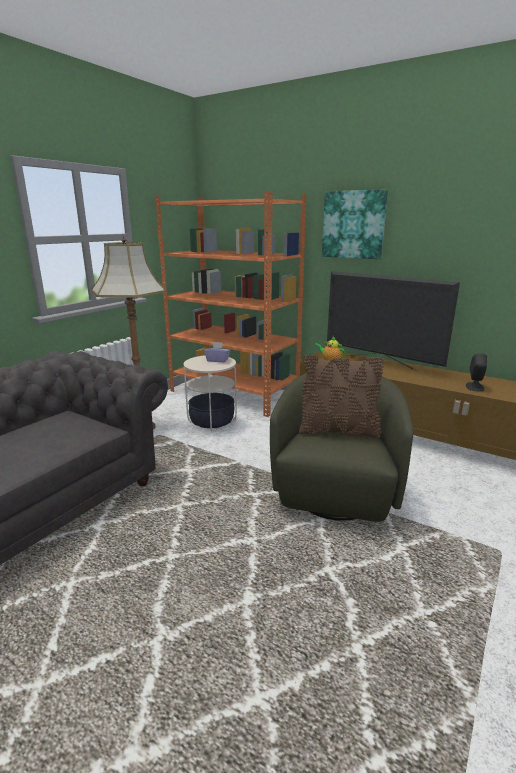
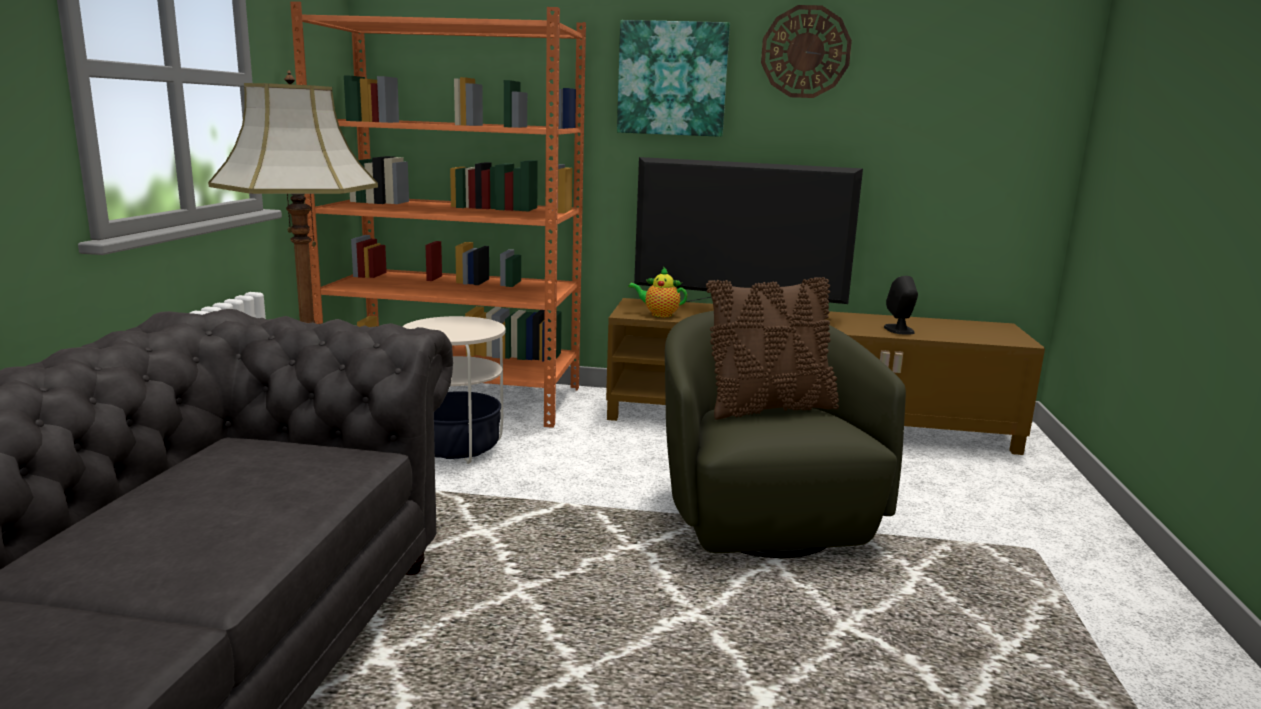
camera: 25 degrees left, 5 degrees down
purple tissue box [204,342,230,362] -> none
none -> wall clock [761,5,852,98]

